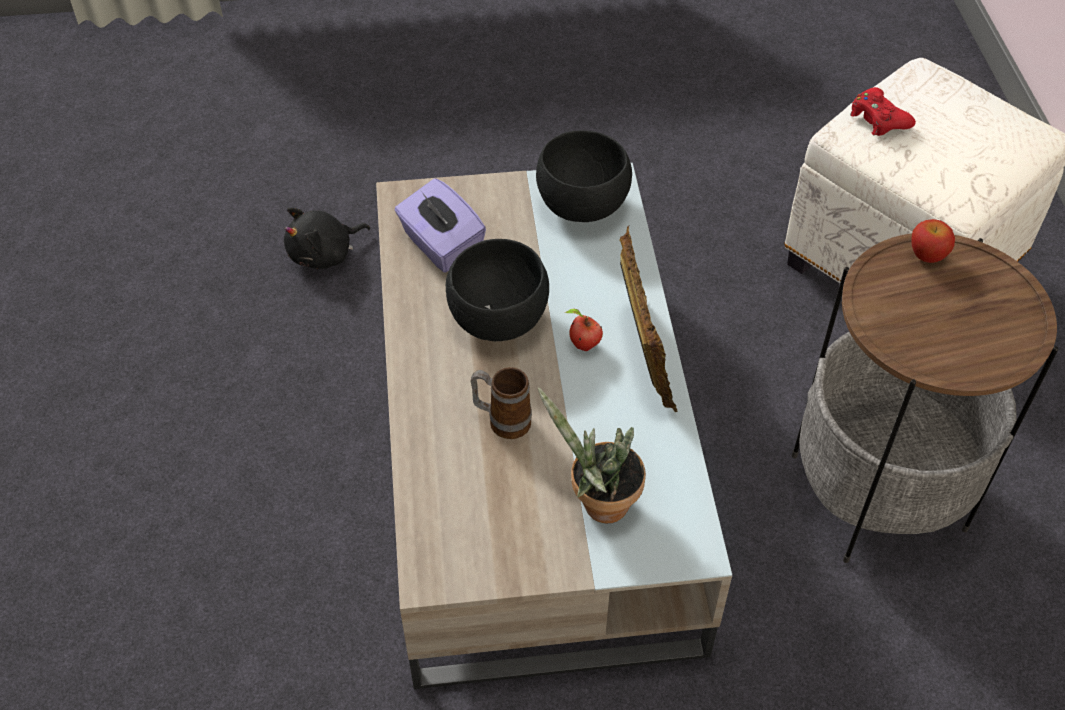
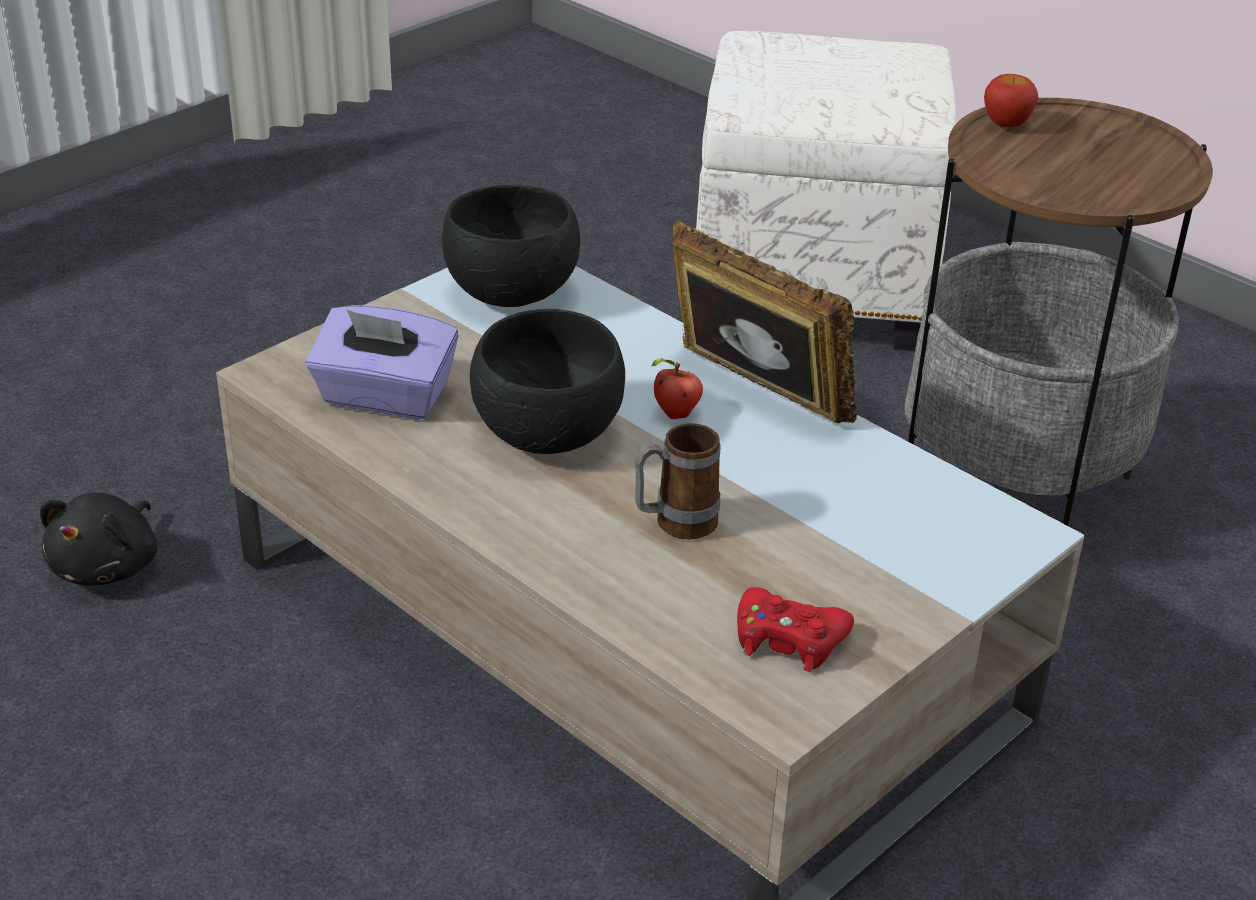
camera: 40 degrees left, 15 degrees down
potted plant [538,387,646,523] -> none
red game controller [850,87,916,136] -> red game controller moved to [737,587,854,672]

